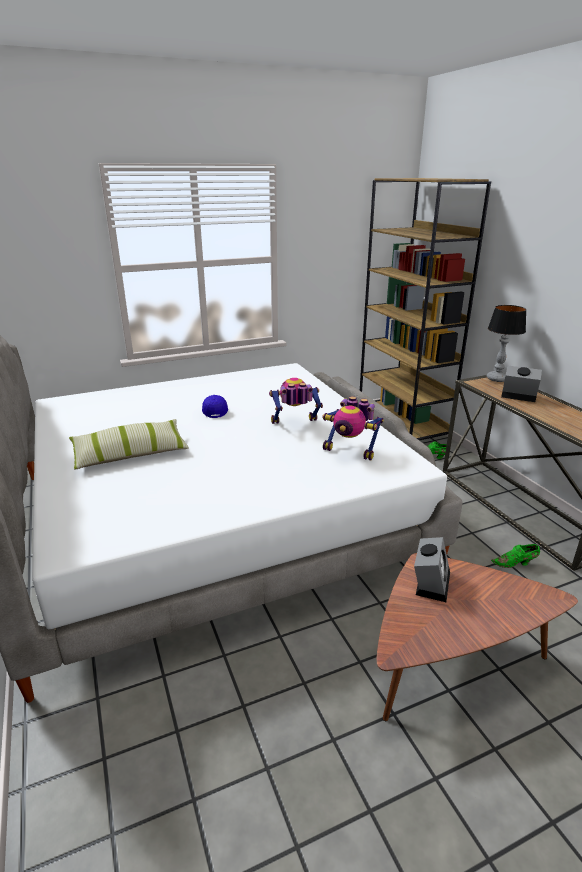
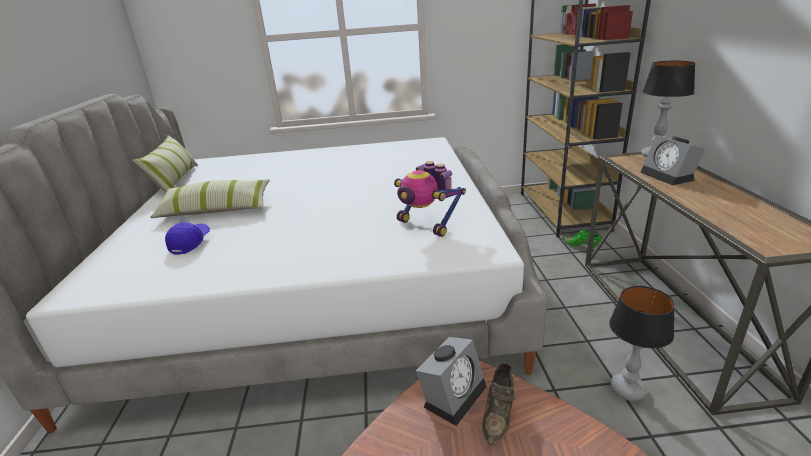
camera: 20 degrees right, 0 degrees up
blue cap [202,395,228,418] -> blue cap moved to [165,222,210,255]
toy robot [269,378,323,424] -> none
green shoe [491,544,540,568] -> table lamp [609,286,675,401]
alarm clock [501,366,542,402] -> alarm clock turned 150 degrees counterclockwise [640,135,705,185]
none -> pillow [132,135,198,192]
none -> brown shoe [482,363,515,445]

